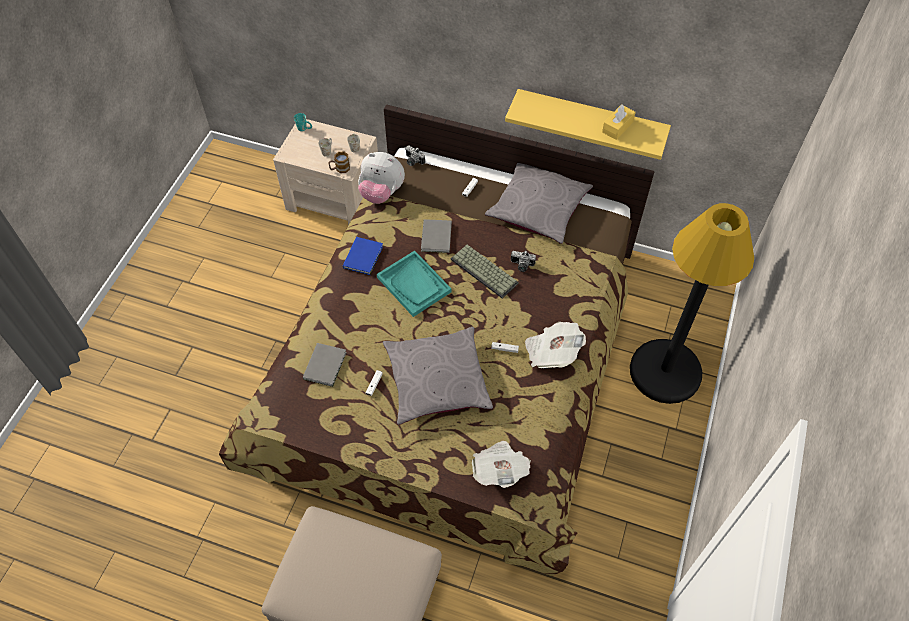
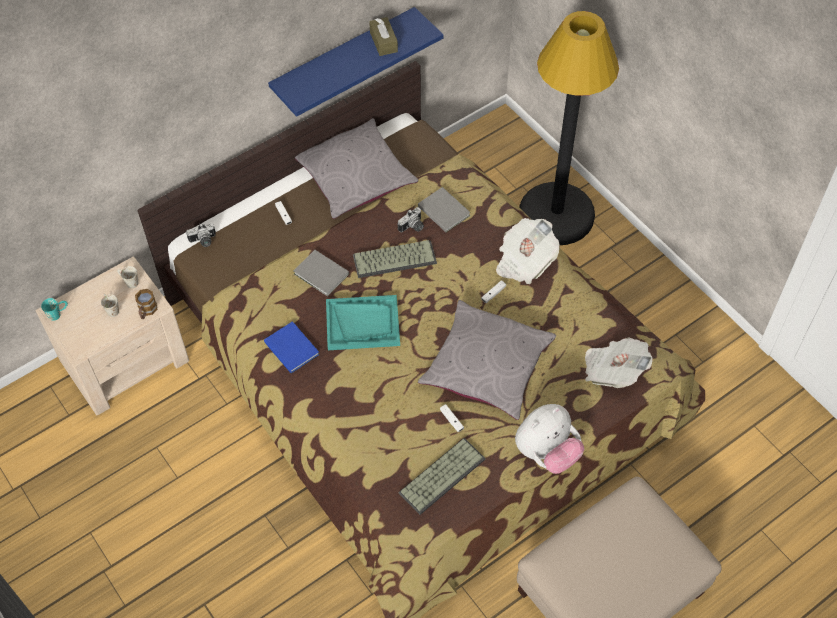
camera: 55 degrees left, 0 degrees up
grey book [303,343,347,387] -> grey book moved to [418,187,471,232]
plush toy [358,152,405,204] -> plush toy moved to [515,404,584,474]
yellow shelf [505,89,671,160] -> blue shelf [268,7,443,117]
yellow tissue box [602,104,636,140] -> brown tissue box [369,17,398,56]
none -> keyboard [398,438,486,515]

